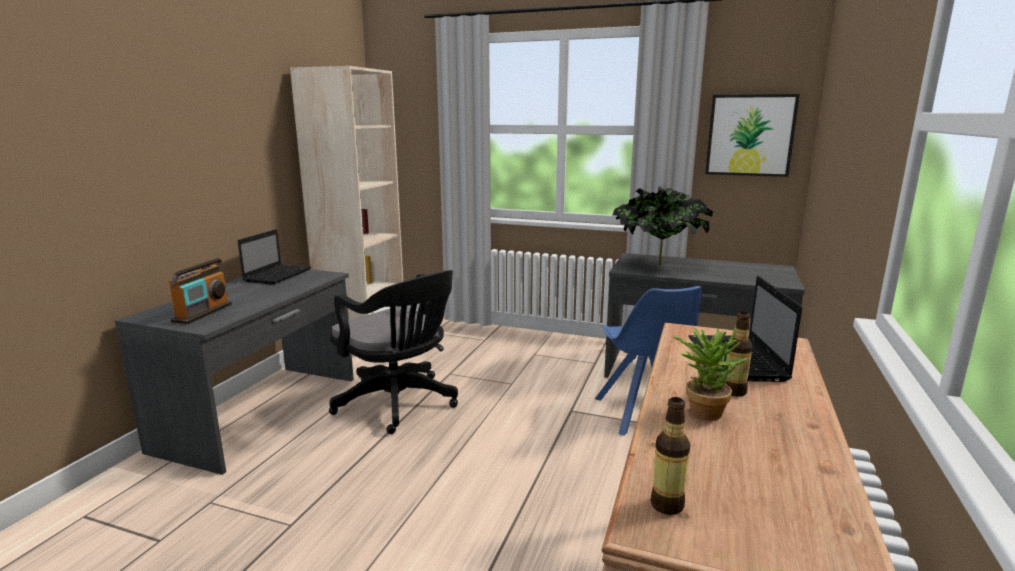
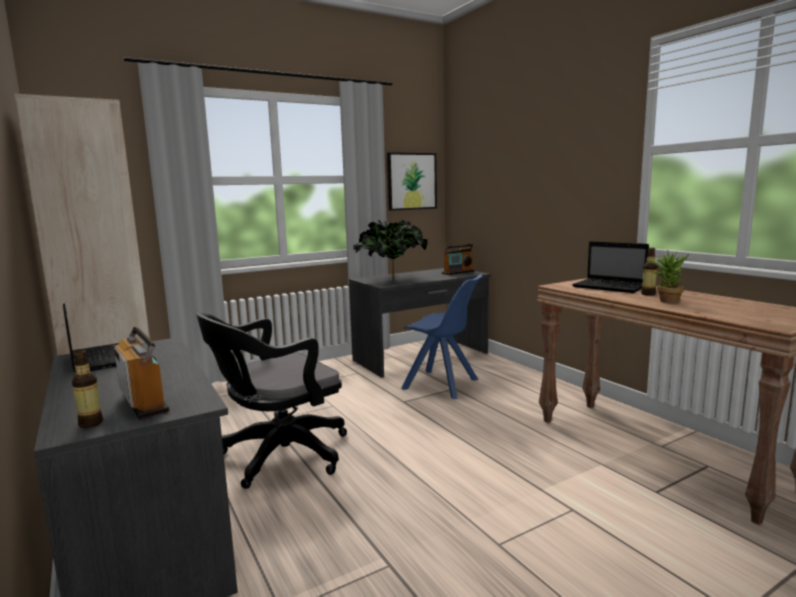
camera: 50 degrees left, 5 degrees down
black office chair [329,270,458,434] -> black office chair turned 150 degrees clockwise [196,313,347,489]
bottle [650,397,690,515] -> bottle moved to [72,349,103,428]
none -> radio [442,244,475,275]

